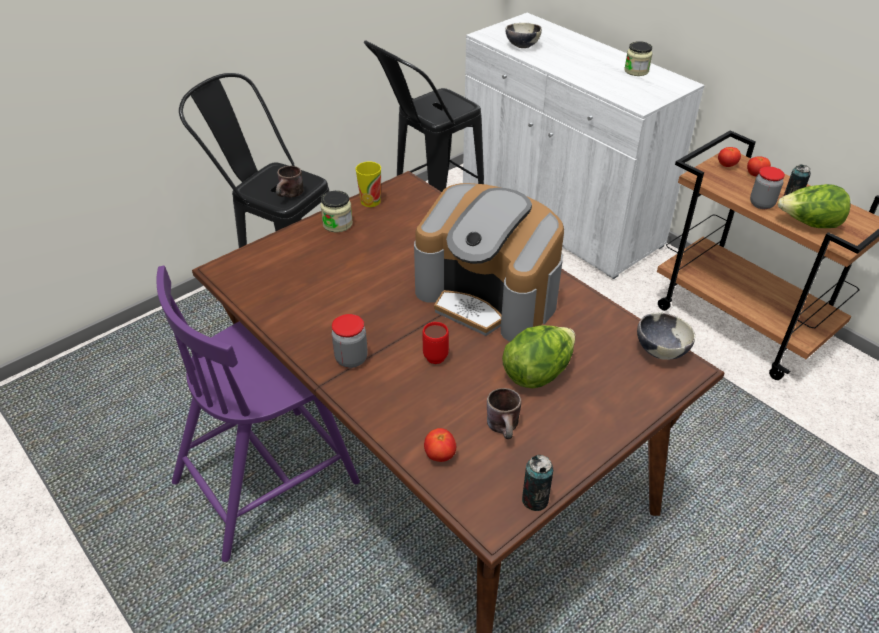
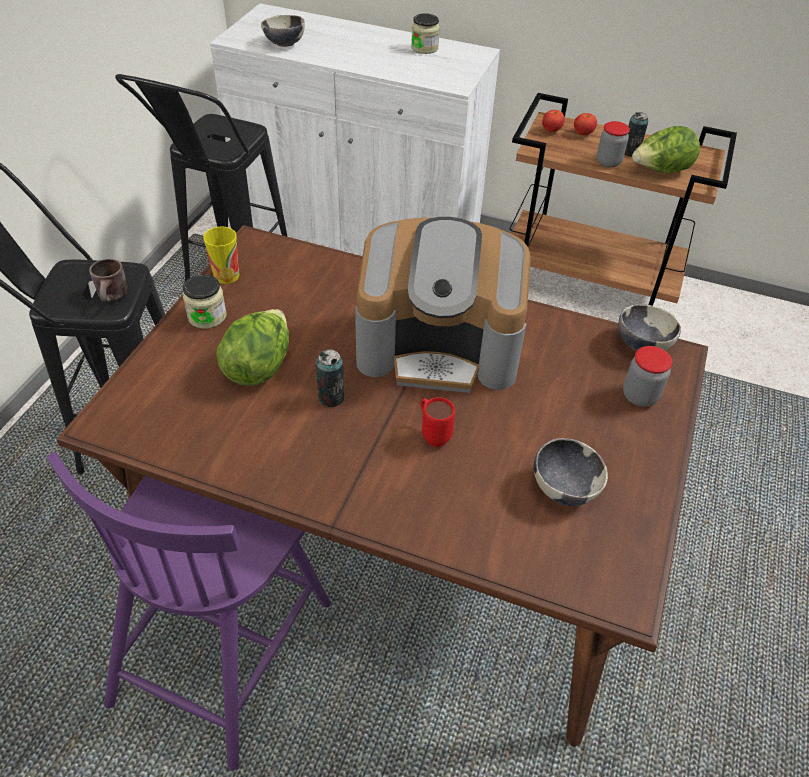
camera: 30 degrees left, 5 degrees up
jar [332,314,368,368] -> jar moved to [623,346,673,407]
tomato [424,428,456,462] -> none
brown mug [487,388,521,439] -> bowl [534,438,608,506]
lettuce [502,325,575,388] -> lettuce moved to [216,309,289,386]
can [522,455,553,511] -> can moved to [316,349,344,407]

